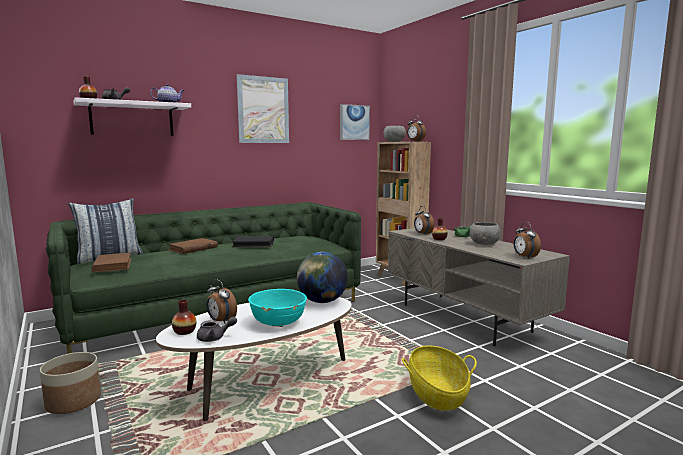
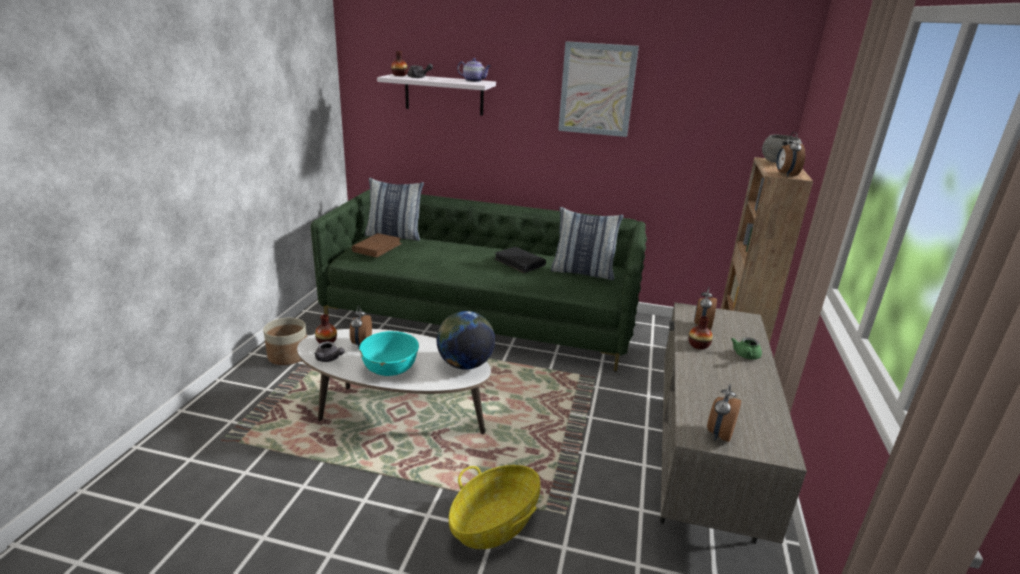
camera: 45 degrees right, 15 degrees up
brown book [168,238,218,254] -> none
picture [340,104,370,140] -> none
grey bowl [470,222,501,245] -> none
none -> pillow [551,207,624,280]

